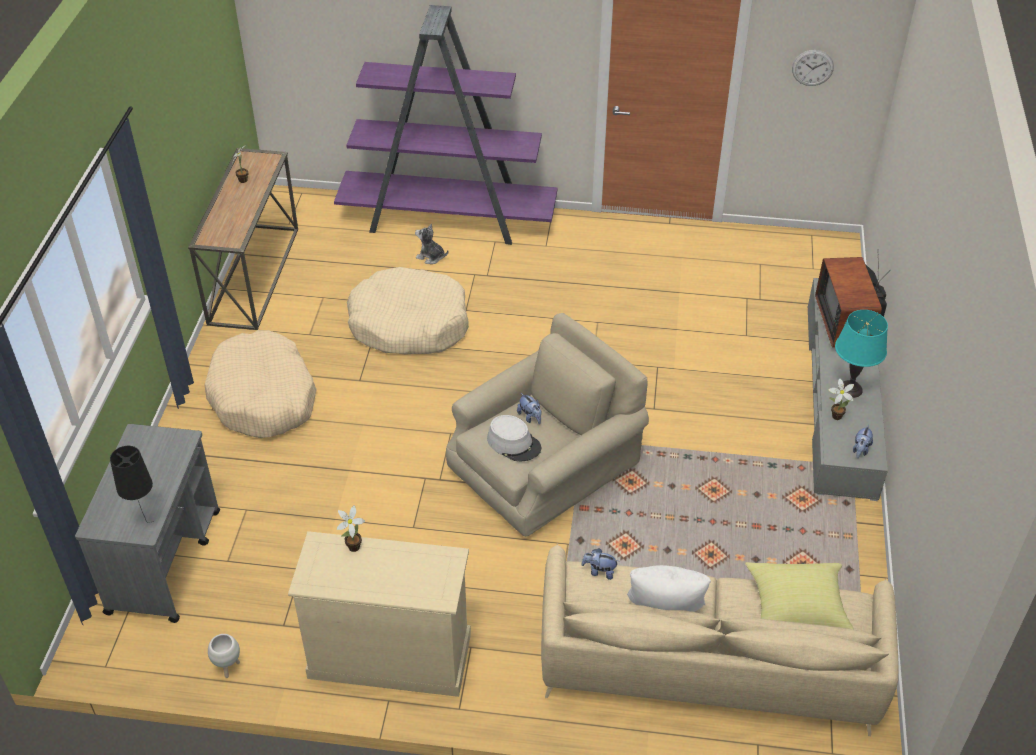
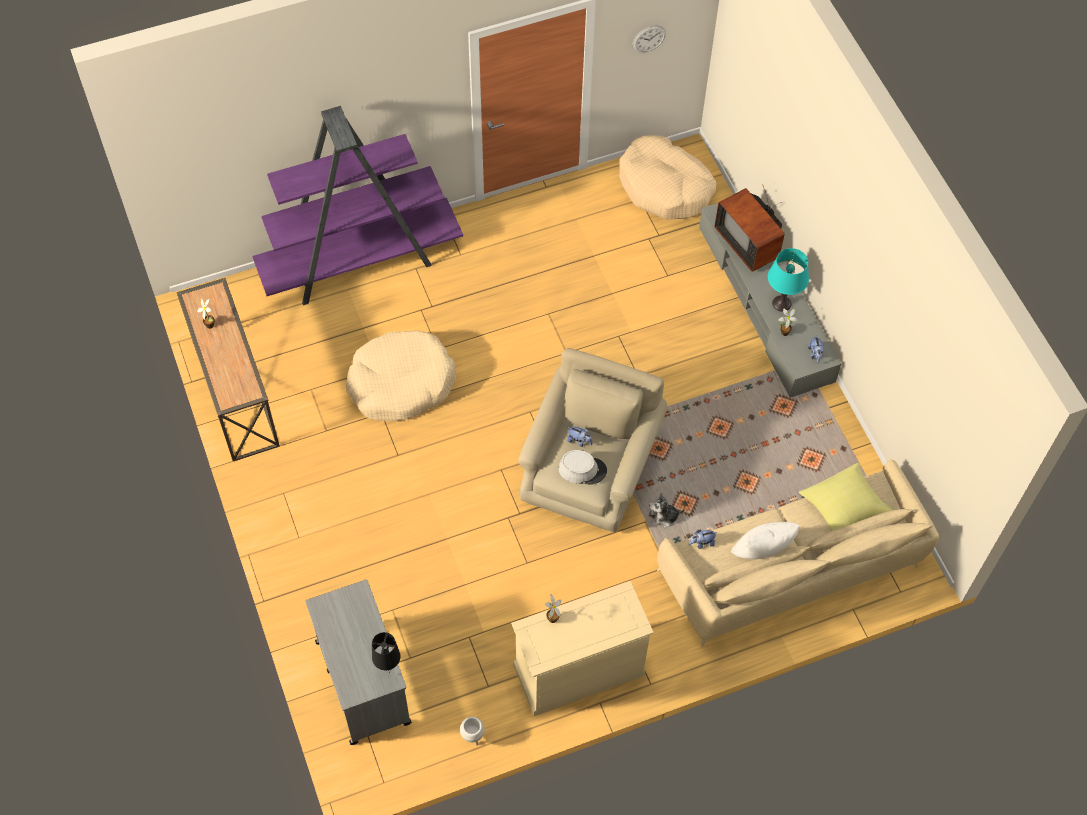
camera: 30 degrees left, 15 degrees up
beige dog bed [204,330,317,438] -> beige dog bed moved to [619,135,716,220]
plush toy [415,223,448,264] -> plush toy moved to [649,492,685,528]

